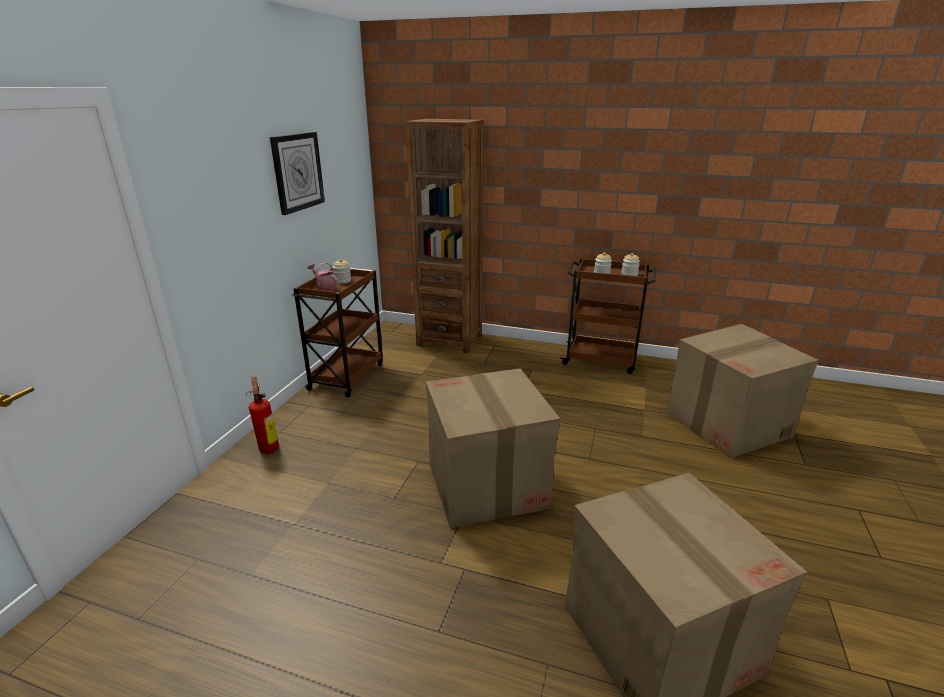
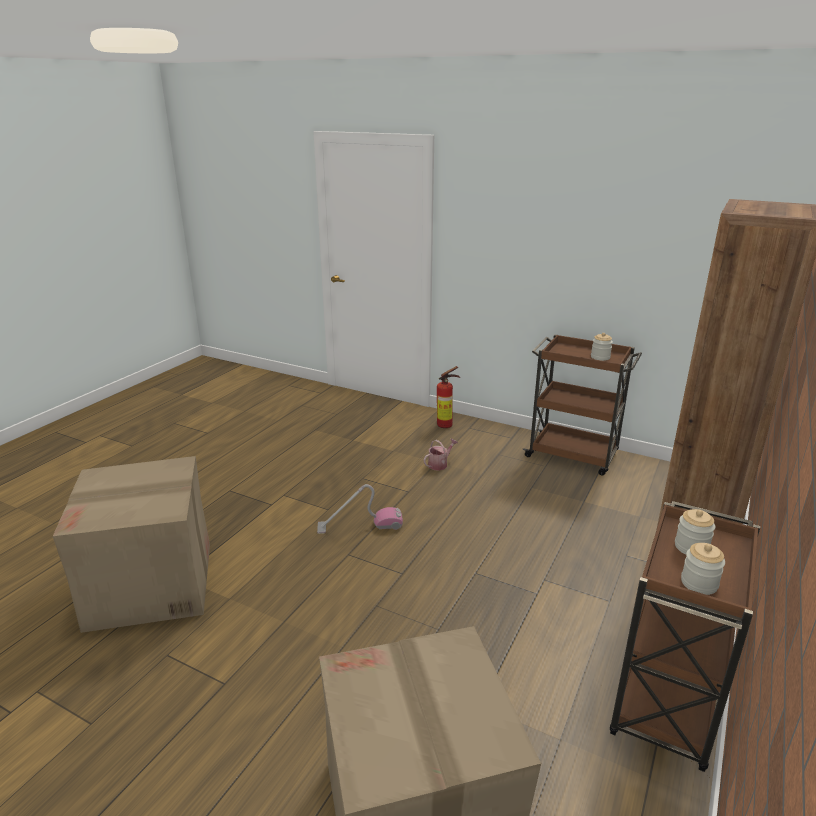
camera: 100 degrees right, 0 degrees up
wall clock [270,132,325,215] -> none
watering can [308,262,338,291] -> watering can moved to [424,438,458,471]
cardboard box [426,368,561,529] -> vacuum cleaner [317,484,403,534]

